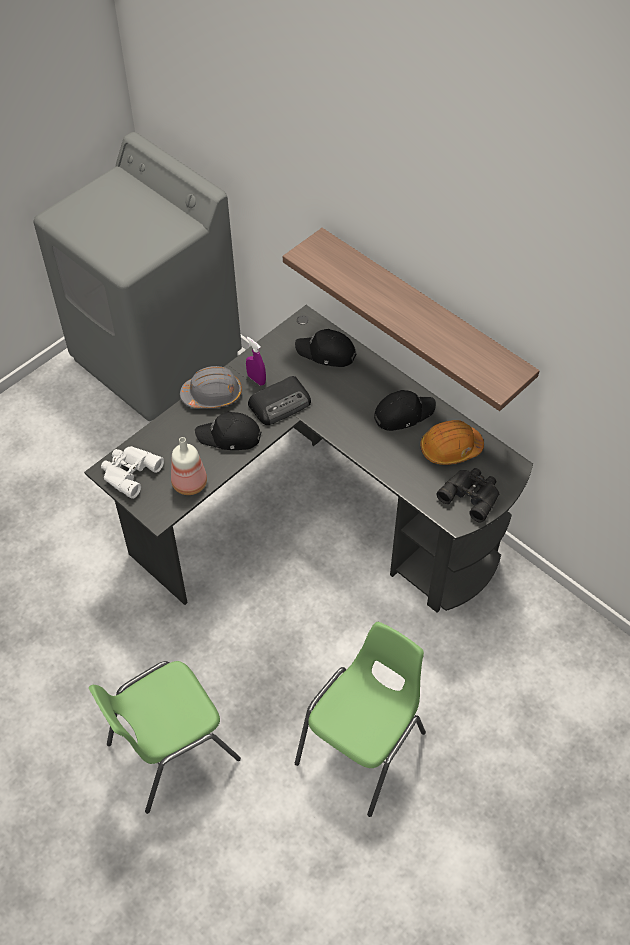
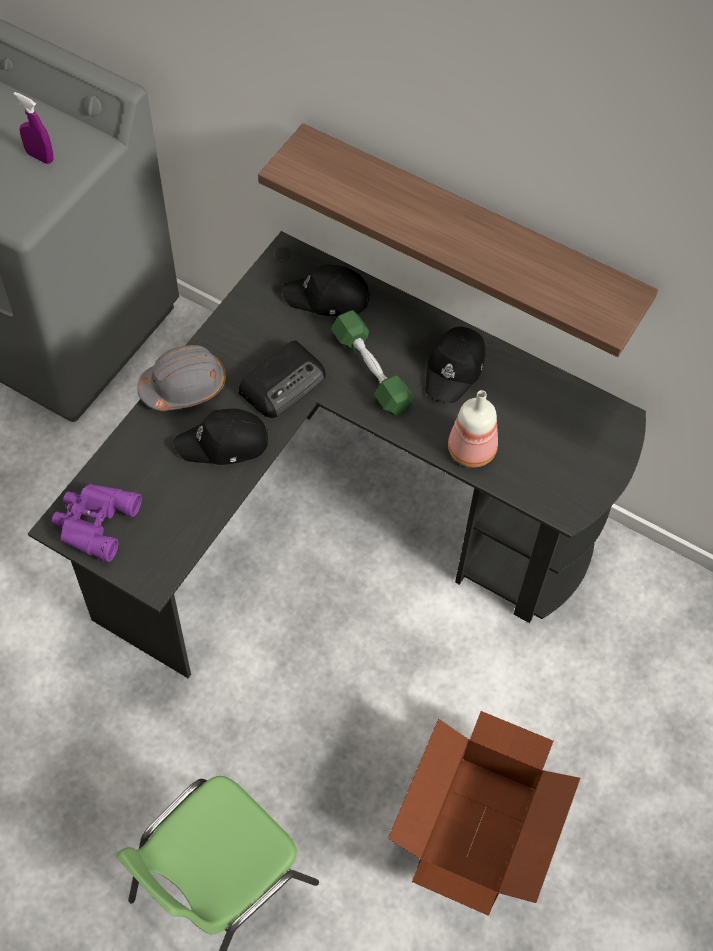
camera: 15 degrees left, 5 degrees up
white binoculars [101,446,164,499] -> purple binoculars [52,484,142,562]
bottle [171,437,207,495] -> bottle moved to [448,390,498,468]
purple spray bottle [246,337,266,386] -> purple spray bottle moved to [14,92,53,164]
green chair [295,622,426,817] -> cardboard box [388,711,580,916]
black cap [374,390,436,431] -> black cap turned 150 degrees clockwise [425,326,485,403]
orange hard hat [420,420,484,465] -> none
black binoculars [437,468,499,523] -> none
none -> green dumbbell [331,310,413,416]

